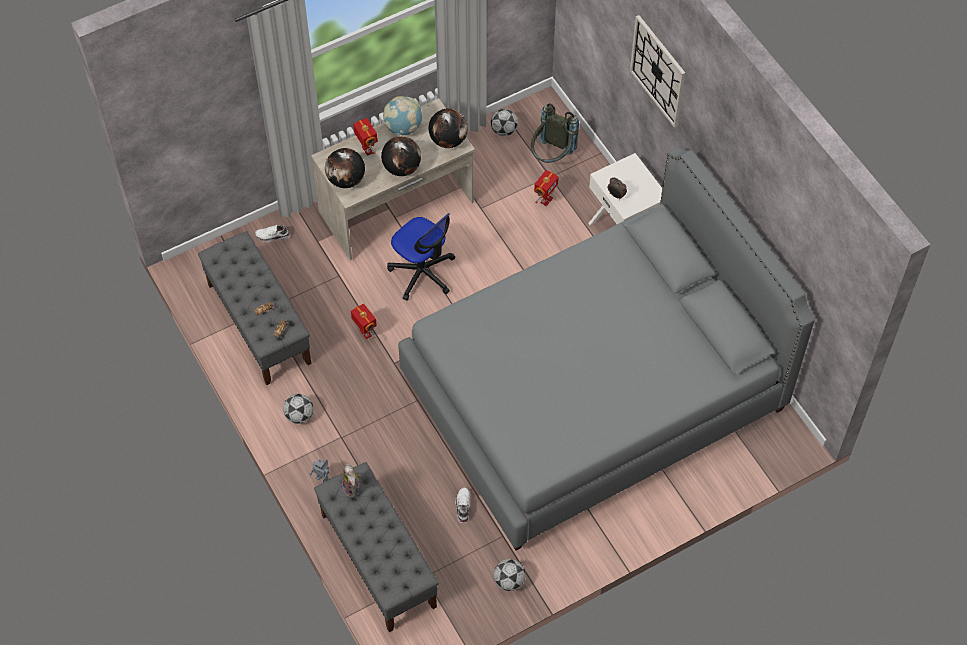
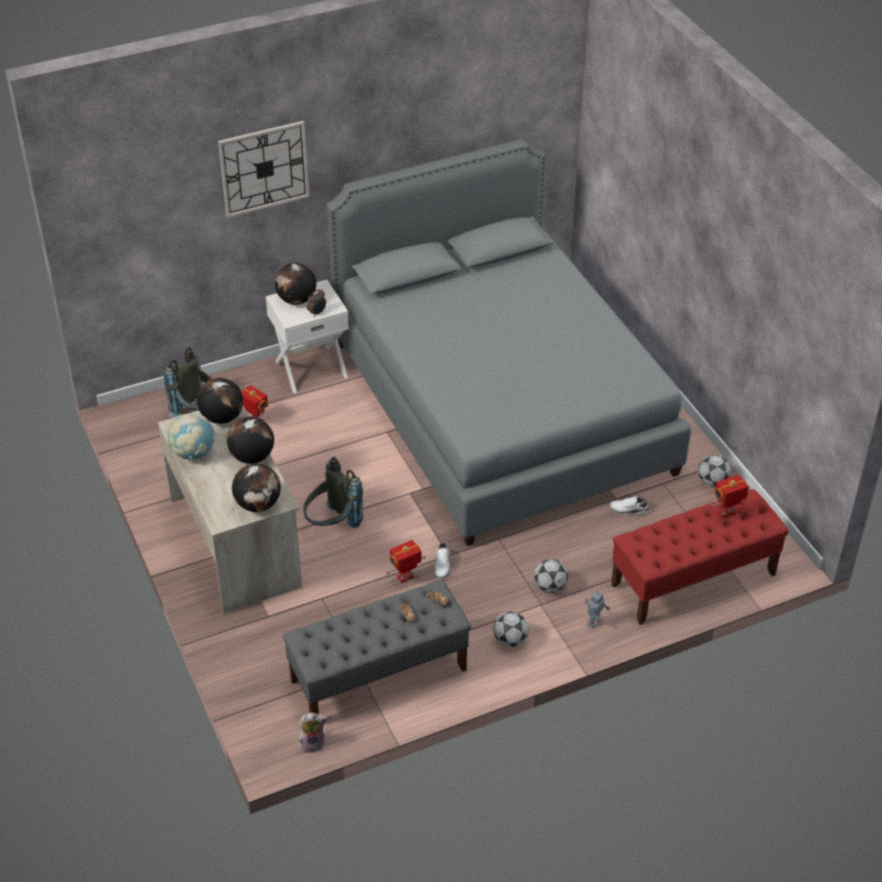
camera: 85 degrees left, 15 degrees down
white shoe [255,225,290,242] -> white shoe moved to [434,543,451,578]
grey bench [314,462,439,632] -> red bench [611,489,789,625]
plush toy [342,464,361,497] -> plush toy moved to [299,713,327,753]
toy robot [353,118,378,156] -> toy robot moved to [710,475,750,518]
office chair [387,213,455,300] -> grey backpack [303,457,363,528]
football [491,109,518,136] -> football moved to [534,559,568,593]
none -> globe [275,263,316,305]

